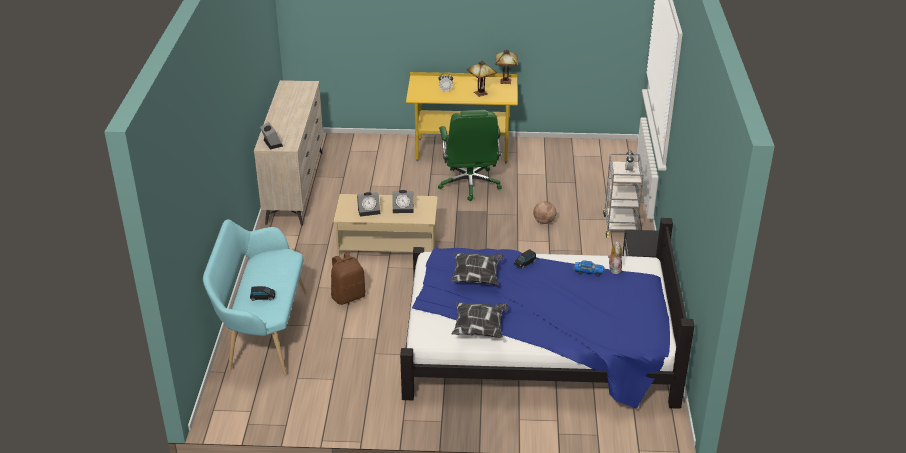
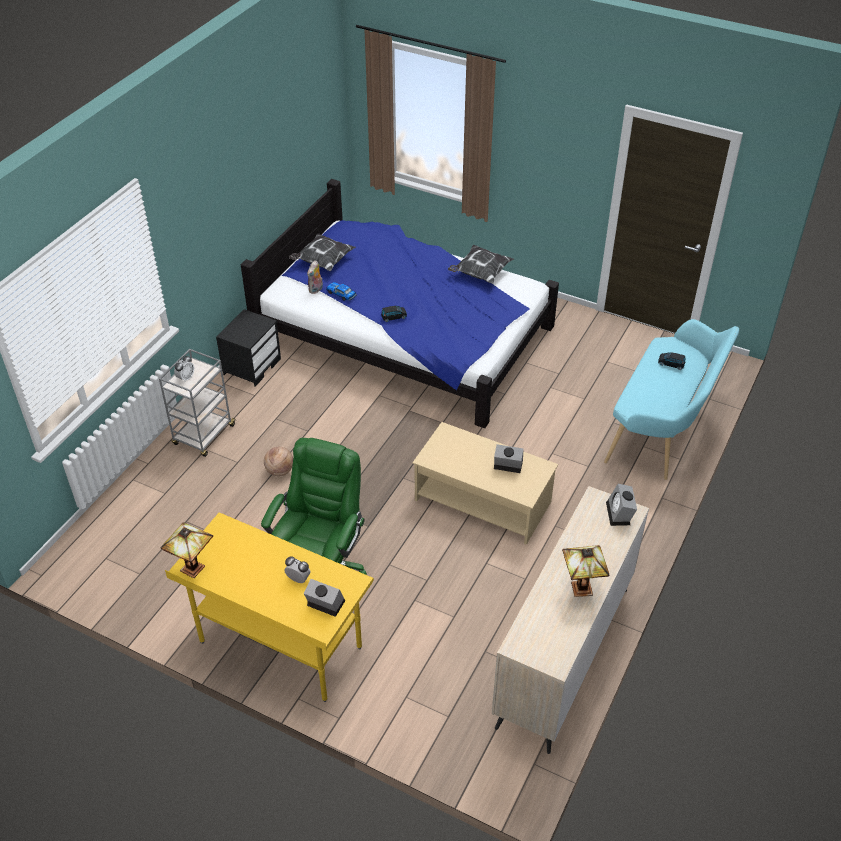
camera: 155 degrees left, 10 degrees up
brown backpack [331,252,365,305] -> none
alarm clock [392,190,414,213] -> alarm clock moved to [304,579,345,617]
pillow [450,253,504,285] -> pillow moved to [289,233,356,271]
table lamp [467,61,497,97] -> table lamp moved to [562,545,610,597]

